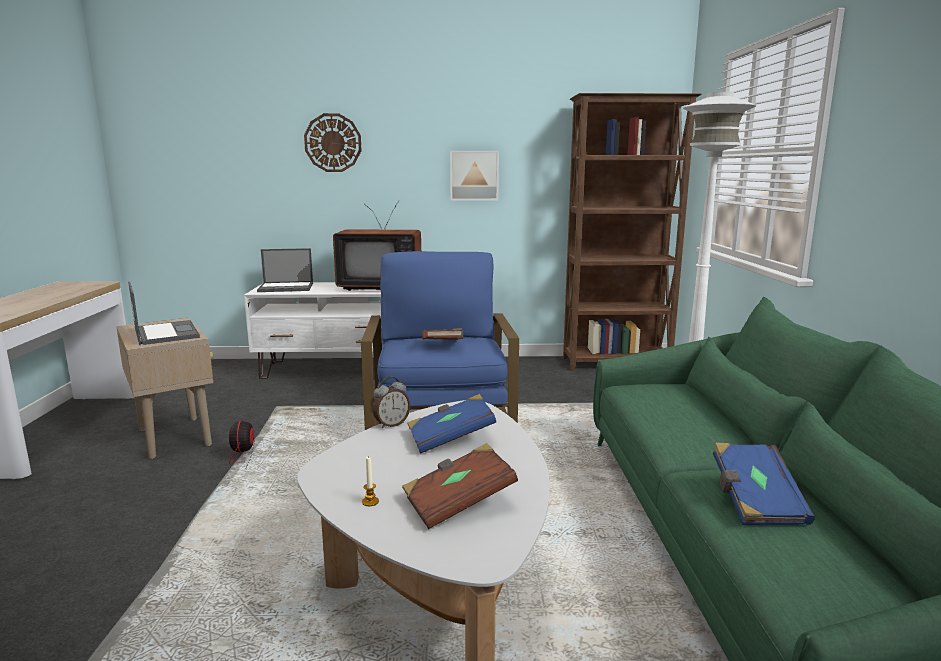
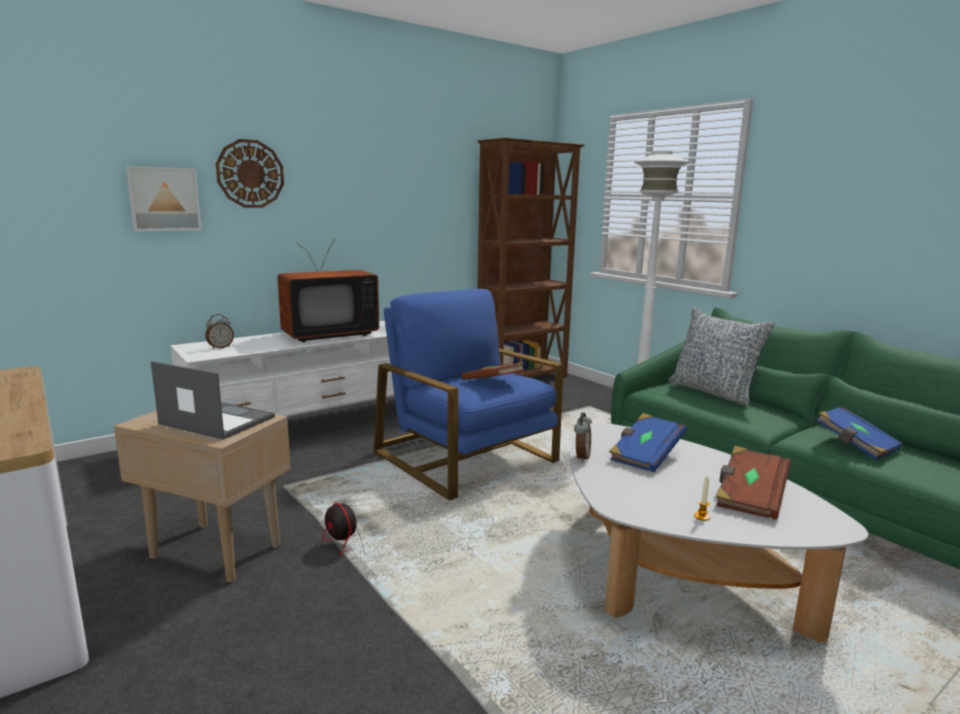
camera: 35 degrees left, 0 degrees up
laptop [257,248,313,292] -> alarm clock [205,314,234,349]
picture [450,151,499,201] -> picture moved to [126,166,202,232]
none -> pillow [668,307,775,406]

